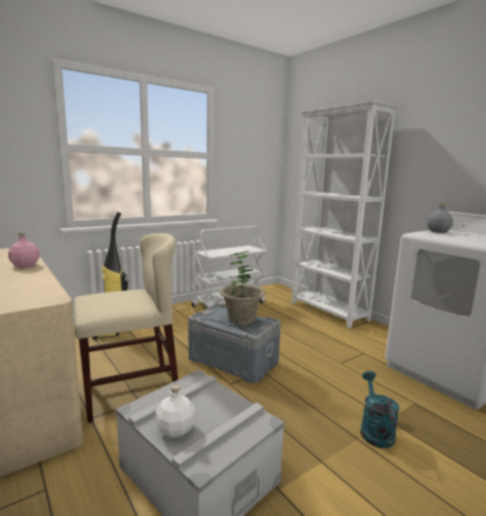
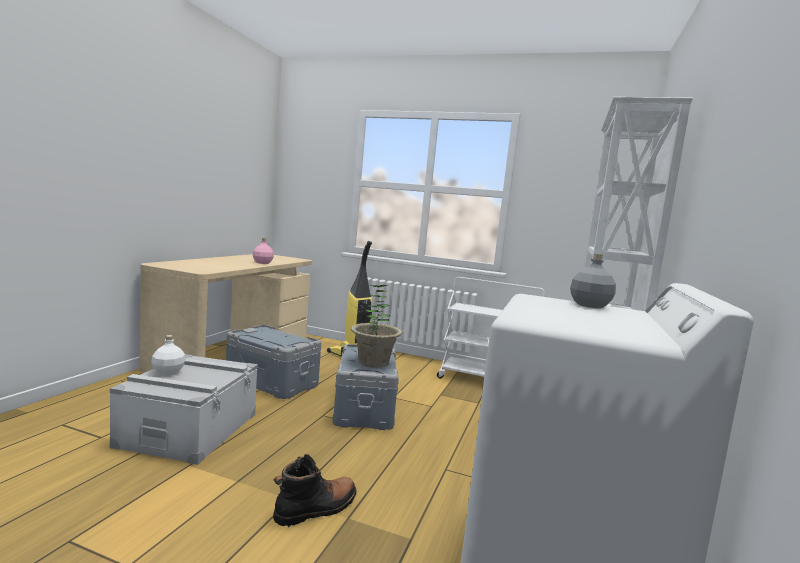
camera: 55 degrees right, 5 degrees down
beige chair [74,233,178,423] -> grey storage box [226,325,321,399]
turquoise watering can [360,371,400,448] -> black boot [273,454,356,527]

